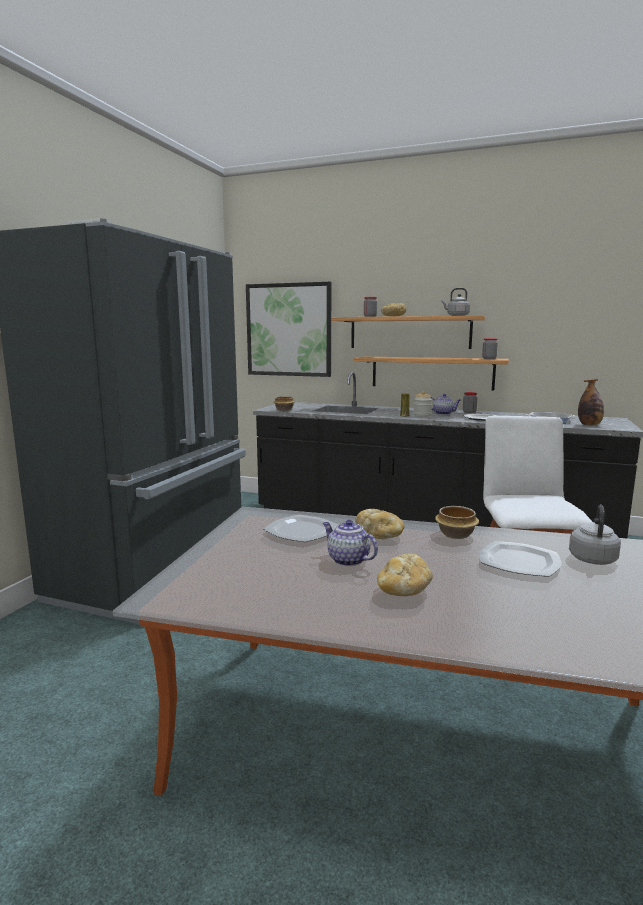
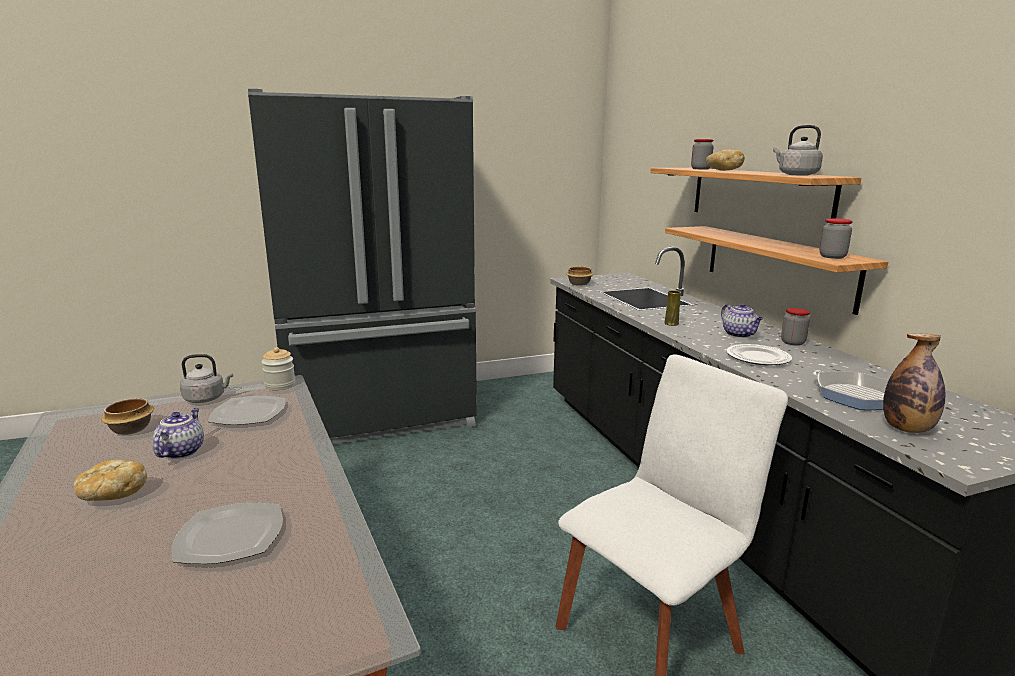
camera: 50 degrees right, 5 degrees up
picture [246,282,331,377] -> none
bread [355,509,405,539] -> none
jar [413,391,432,416] -> jar moved to [262,347,296,390]
bowl [435,506,479,539] -> bowl moved to [101,398,154,435]
grey kettle [569,505,621,565] -> grey kettle moved to [180,354,233,403]

